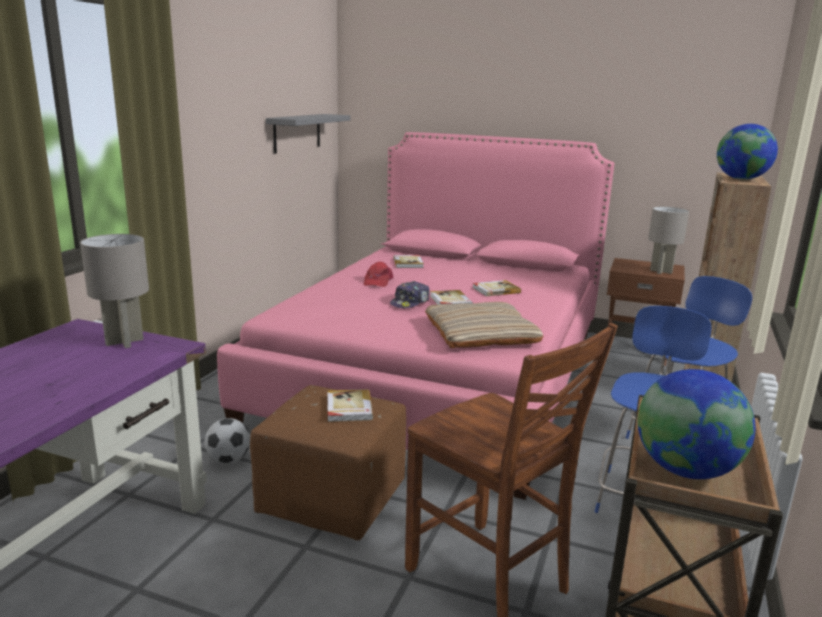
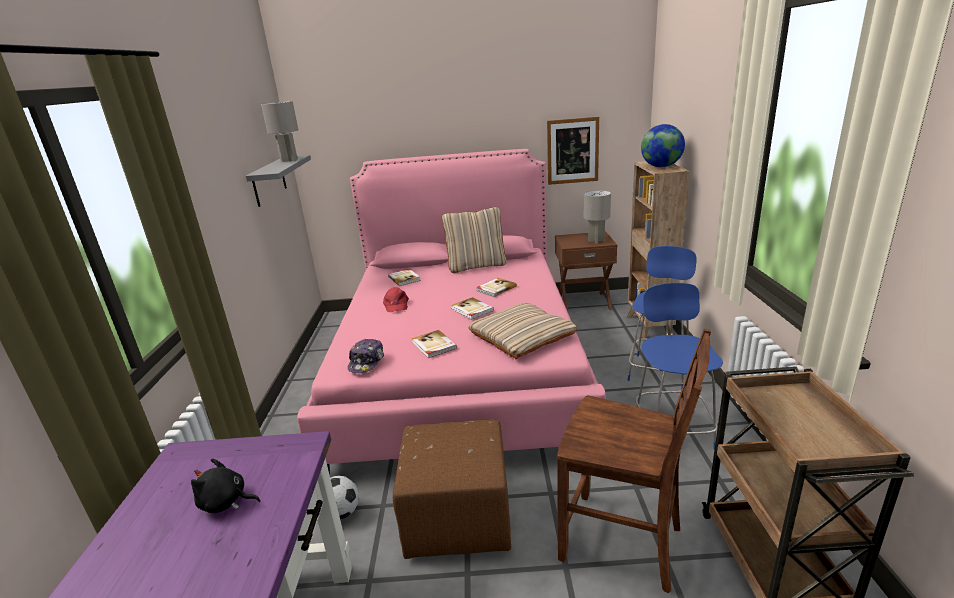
camera: 20 degrees left, 5 degrees up
grey table lamp [80,234,149,348] -> grey table lamp moved to [261,101,298,162]
book [327,389,373,422] -> book moved to [412,330,457,358]
cap [390,281,430,308] -> cap moved to [347,339,384,373]
globe [637,369,755,479] -> none
none -> black plush toy [191,459,260,513]
none -> beige pillow [442,207,507,273]
none -> picture [547,117,599,185]

